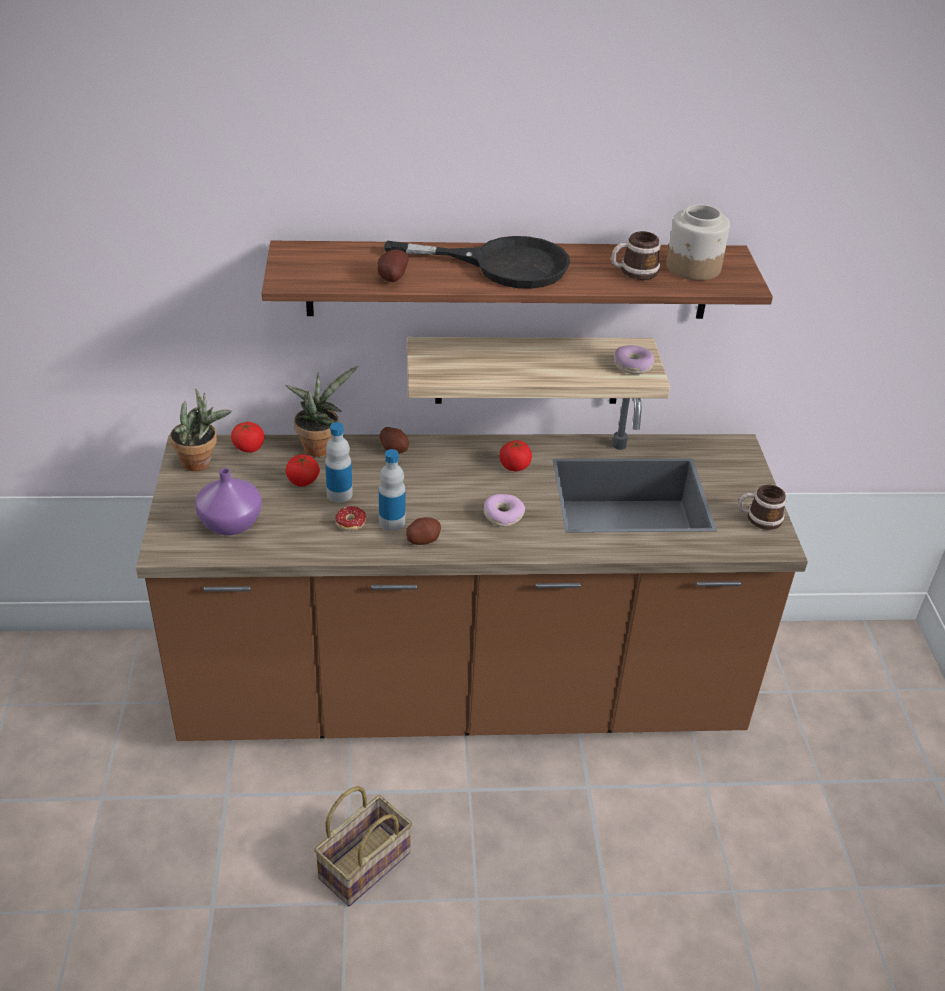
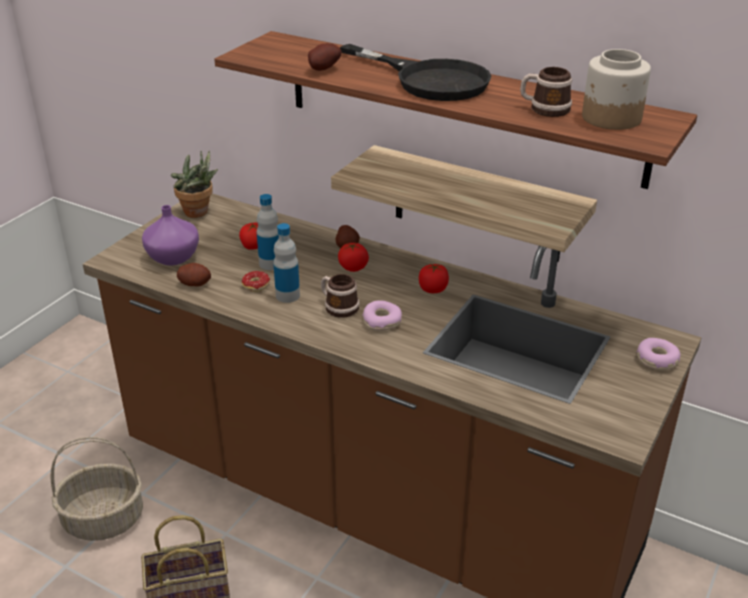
camera: 35 degrees right, 5 degrees down
tomato [231,422,264,453] -> tomato moved to [338,243,369,272]
potted plant [285,366,358,457] -> none
potato [406,517,441,545] -> potato moved to [177,263,211,287]
donut [614,345,655,374] -> donut moved to [637,338,681,370]
mug [738,485,787,530] -> mug moved to [321,274,359,318]
none -> basket [51,437,143,541]

